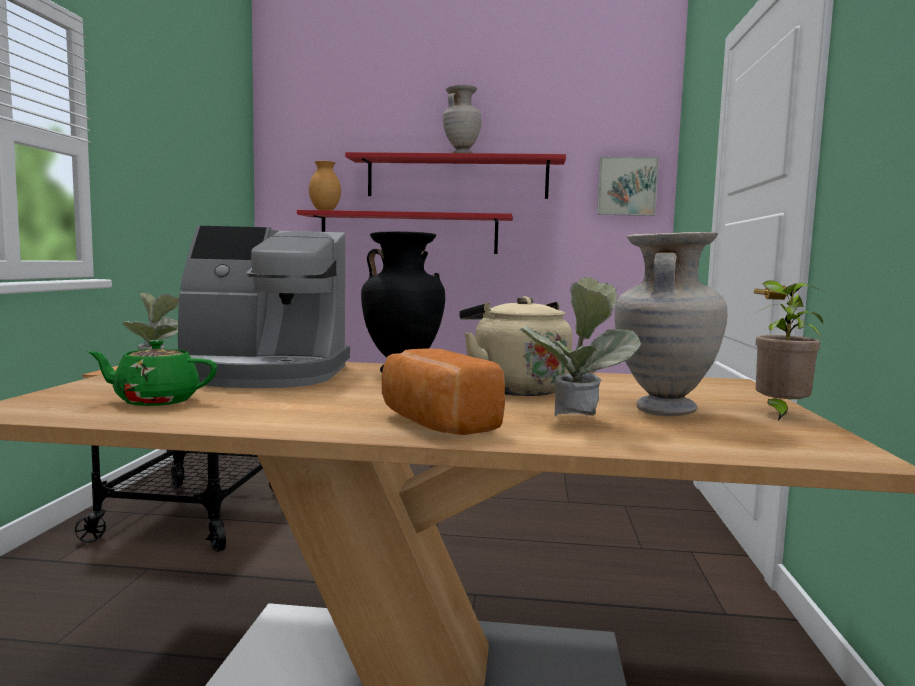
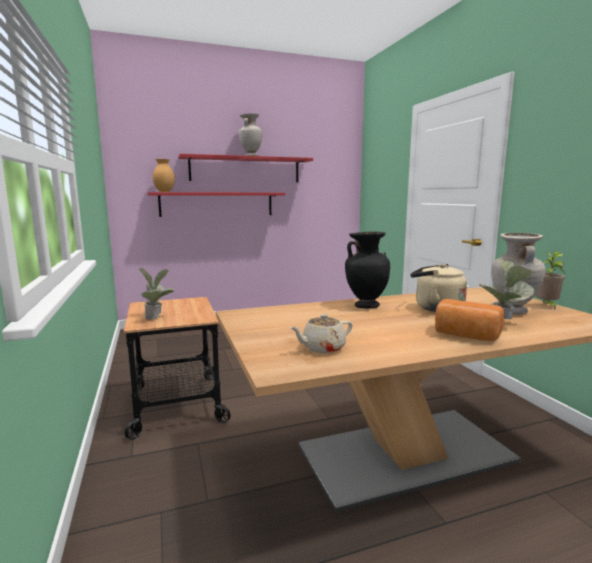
camera: 25 degrees left, 5 degrees up
green teapot [88,340,217,406] -> beige teapot [290,314,353,353]
coffee machine [178,226,350,388] -> none
picture [597,157,659,216] -> none

